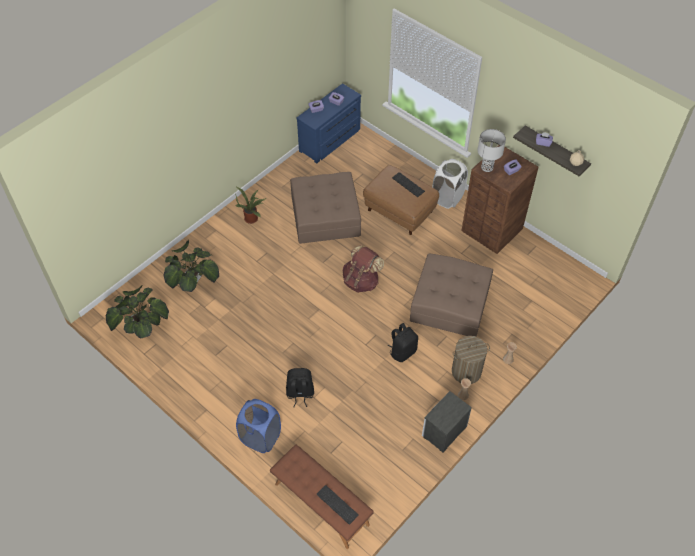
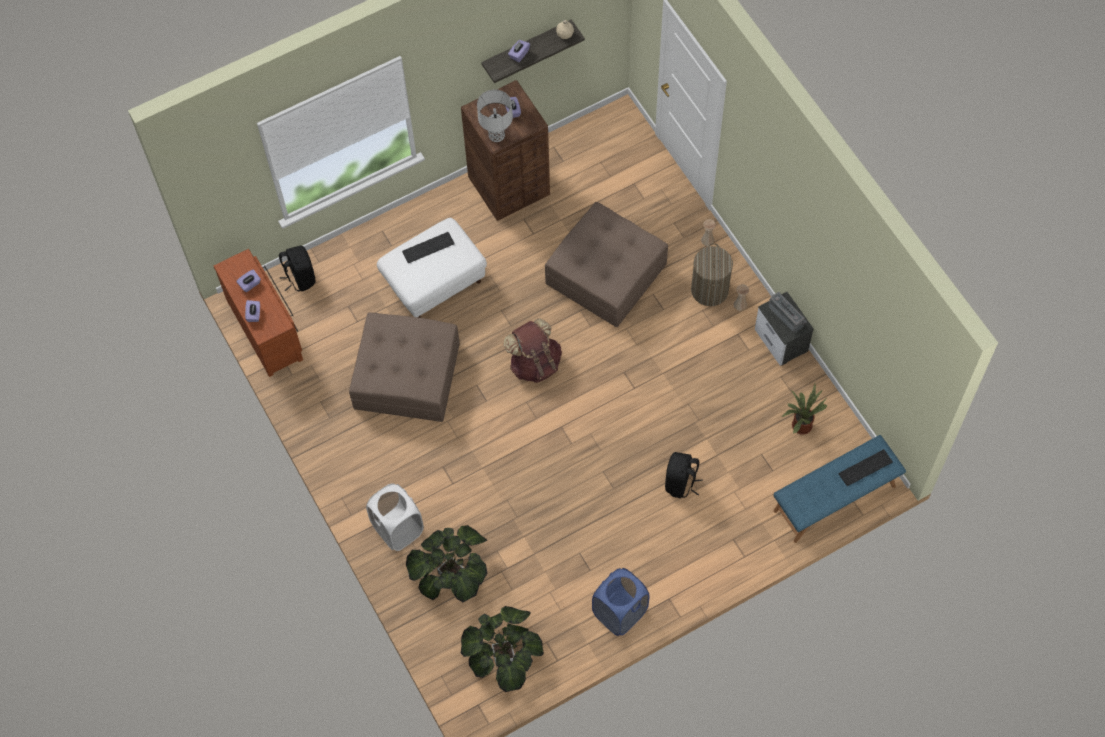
camera: 70 degrees left, 10 degrees up
potted plant [235,187,267,224] -> potted plant moved to [782,384,828,435]
blue laundry basket [236,399,281,453] -> blue laundry basket moved to [592,568,649,636]
brown bench [270,444,374,549] -> blue bench [774,435,906,543]
blue dresser [296,83,361,164] -> brown dresser [214,249,303,377]
brown ottoman [363,165,439,235] -> white ottoman [377,218,487,318]
black backpack [388,323,418,362] -> black backpack moved to [279,245,316,291]
white laundry basket [432,159,468,209] -> white laundry basket moved to [366,483,424,551]
none -> radio [768,292,807,333]

